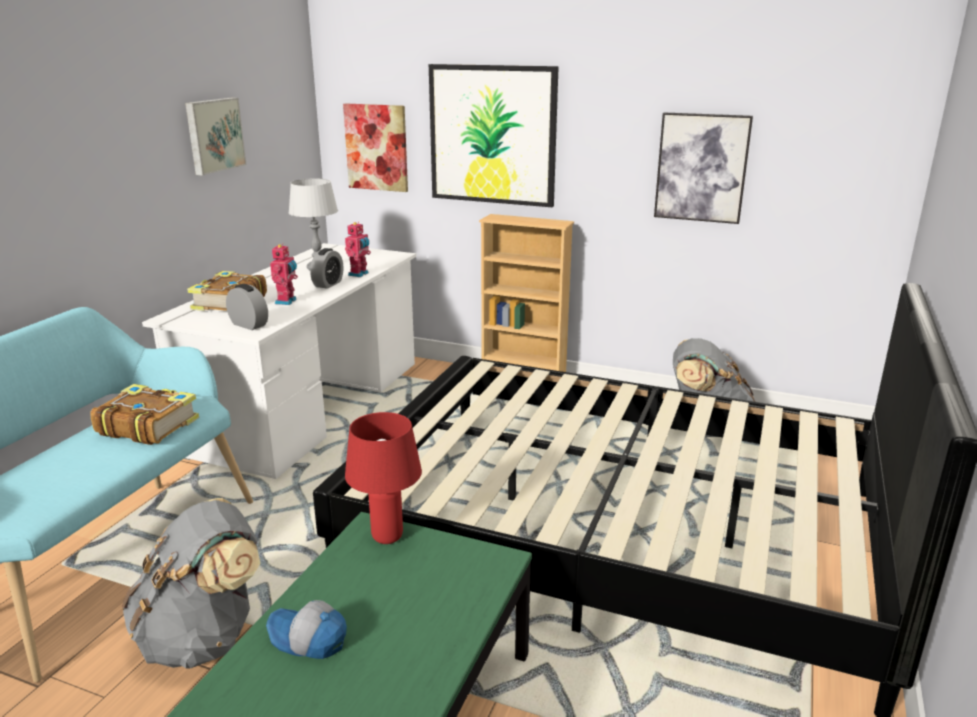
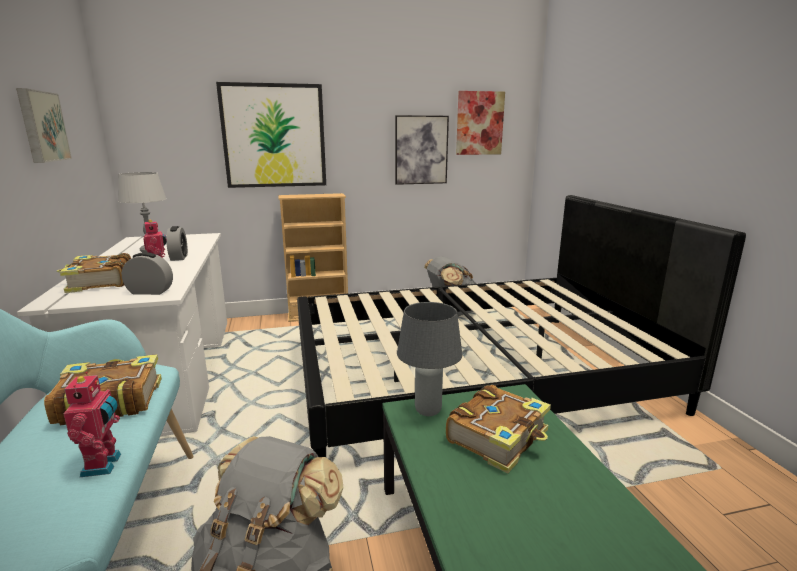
camera: 35 degrees left, 5 degrees down
cap [266,600,347,659] -> none
picture [343,103,408,192] -> picture moved to [456,91,505,155]
toy robot [345,222,371,277] -> toy robot moved to [63,372,121,477]
red table lamp [345,412,422,544] -> grey table lamp [397,302,462,416]
none -> book [446,385,551,474]

